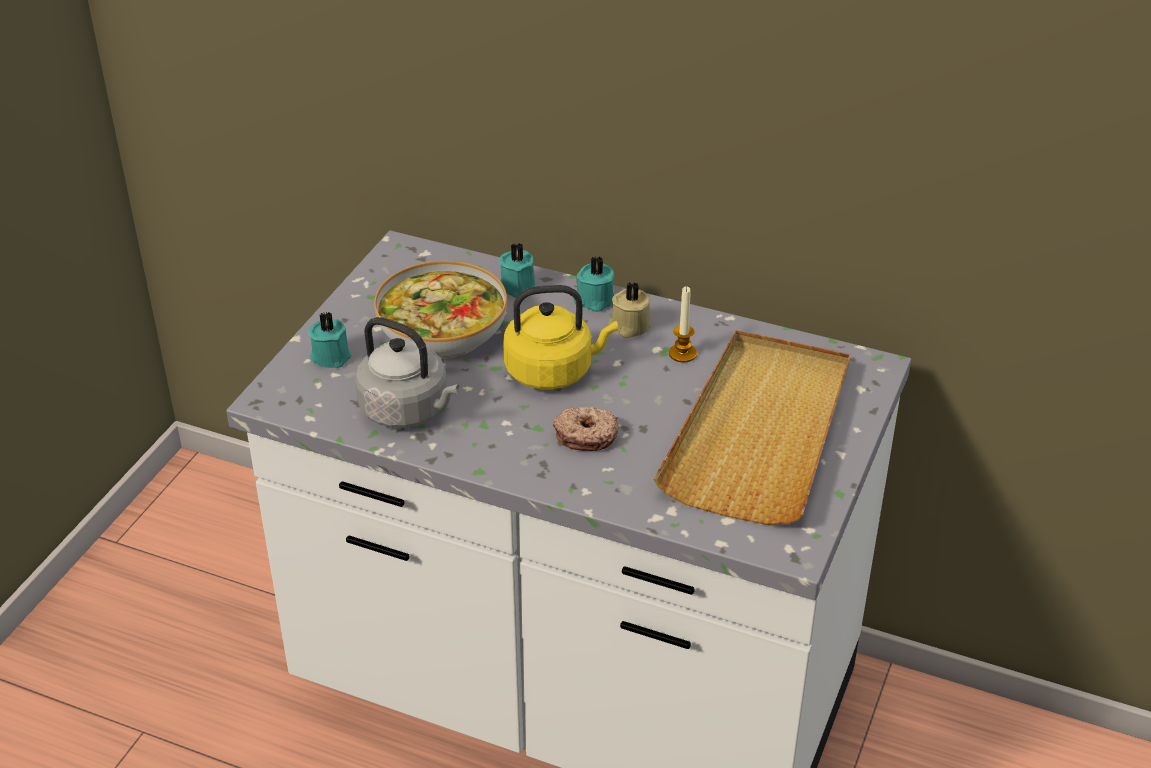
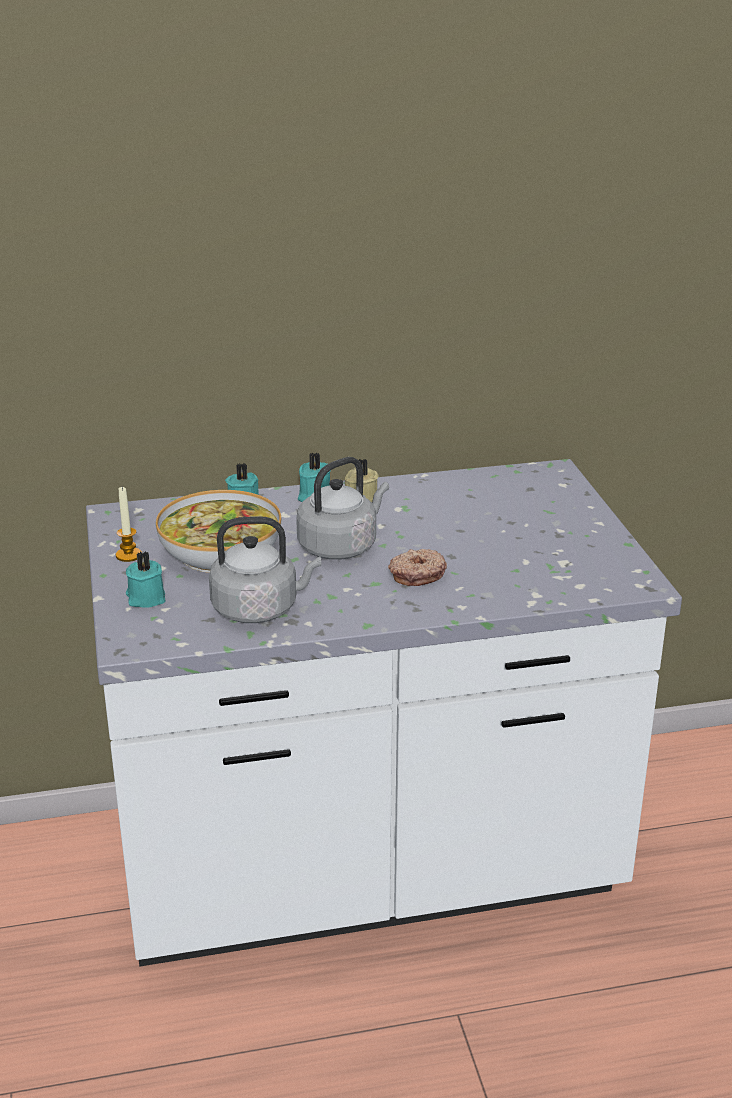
camera: 35 degrees left, 10 degrees down
yellow kettle [503,285,618,390] -> grey kettle [296,457,389,560]
beige tray [654,330,850,525] -> none
candle [669,287,697,363] -> candle moved to [116,487,142,562]

